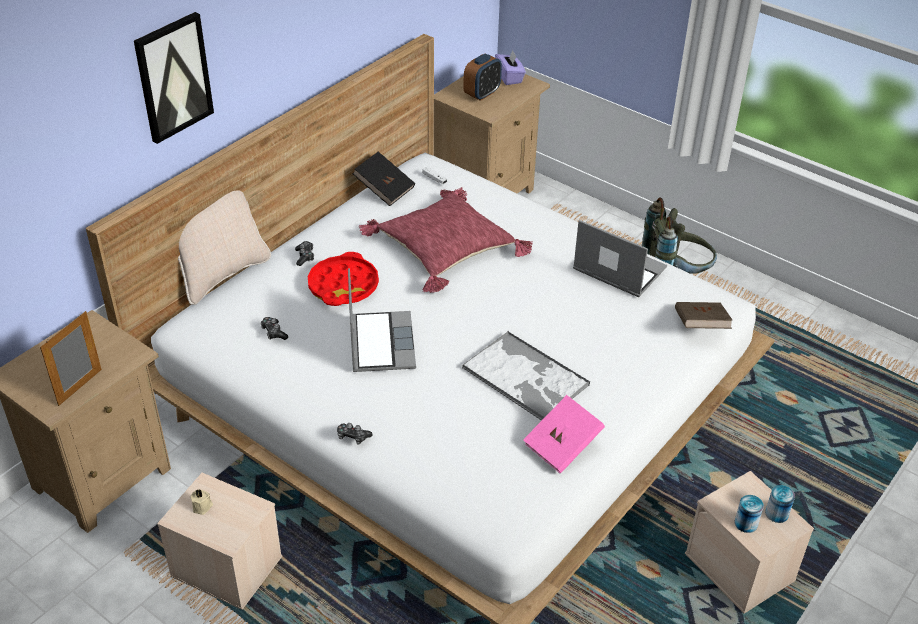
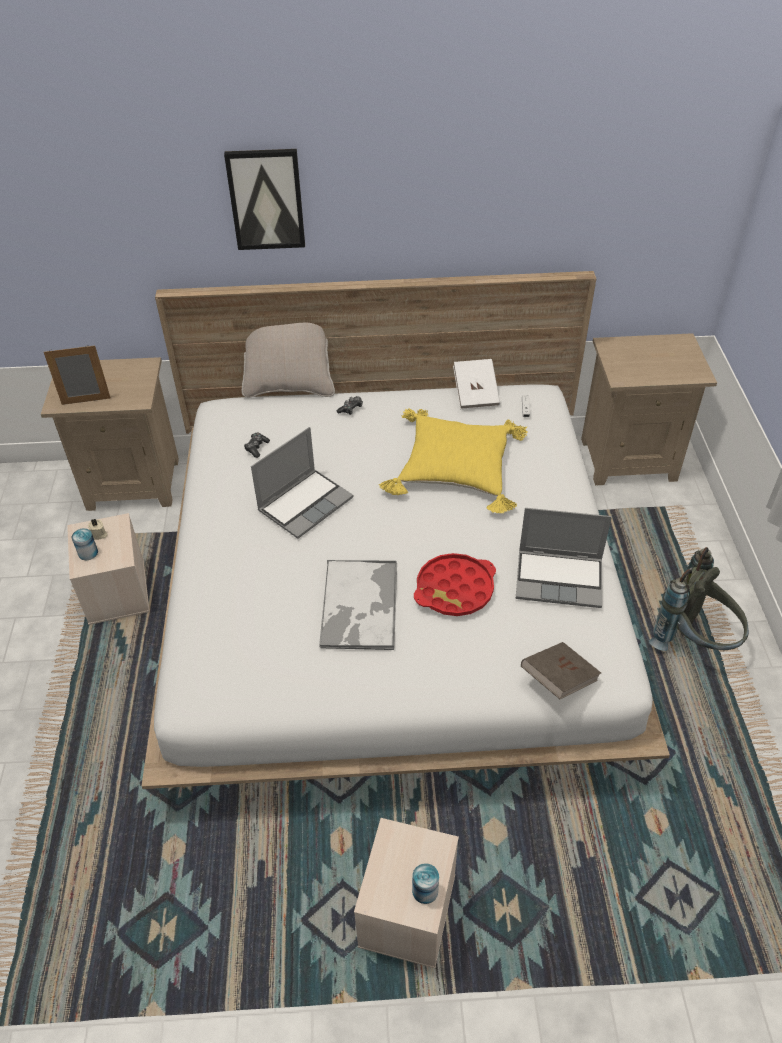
camera: 50 degrees right, 5 degrees up
red tray [308,252,379,306] -> red tray moved to [414,553,496,616]
game controller [337,423,372,444] -> none
black book [353,152,415,206] -> white book [453,359,500,409]
red pillow [359,187,532,293] -> yellow pillow [379,408,528,514]
alarm clock [463,54,502,101] -> none
purple tissue box [495,50,526,85] -> none
pink book [523,395,605,474] -> none
laptop [573,220,667,297] -> laptop turned 105 degrees clockwise [516,508,612,608]
can [735,495,764,533] -> can moved to [72,528,98,560]

